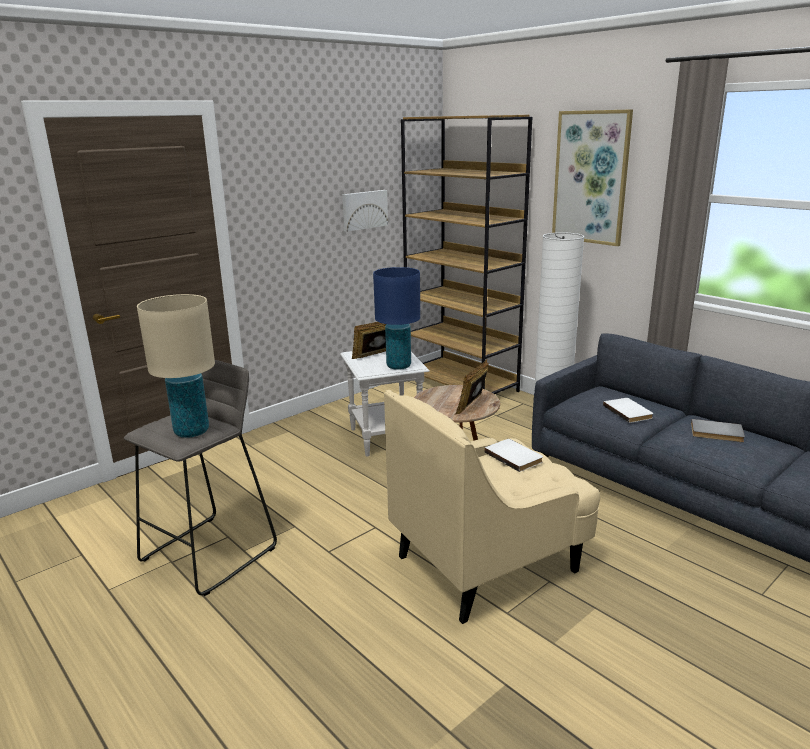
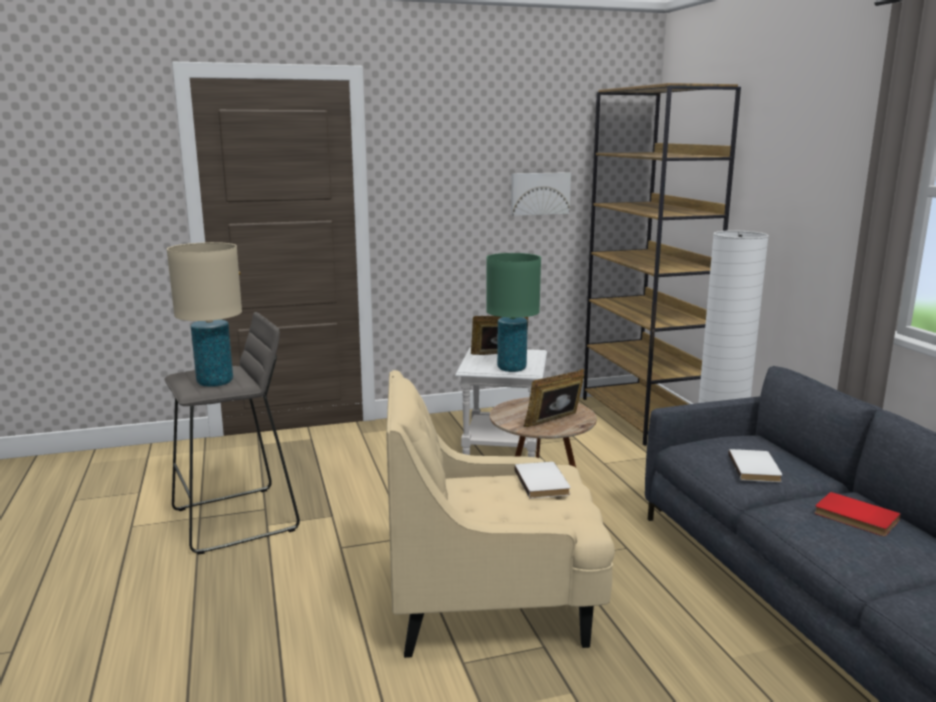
camera: 25 degrees right, 5 degrees down
blue table lamp [373,267,420,370] -> green table lamp [486,253,541,372]
picture [552,109,633,246] -> none
grey book [691,419,745,442] -> red book [815,492,901,536]

